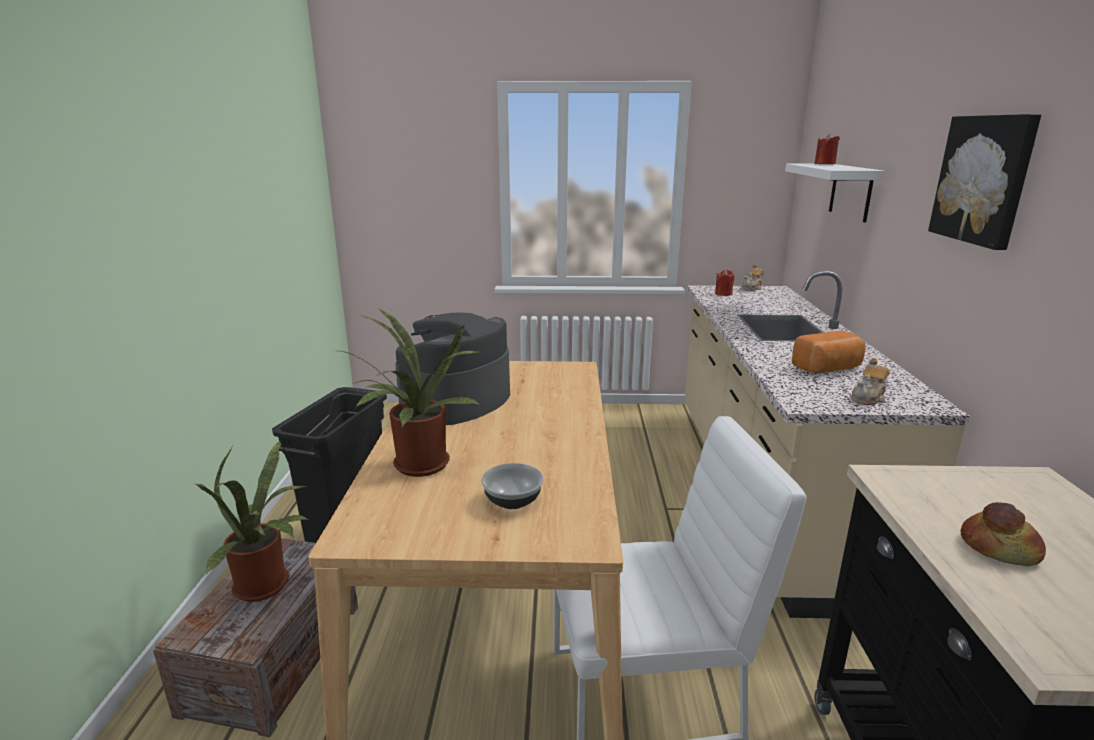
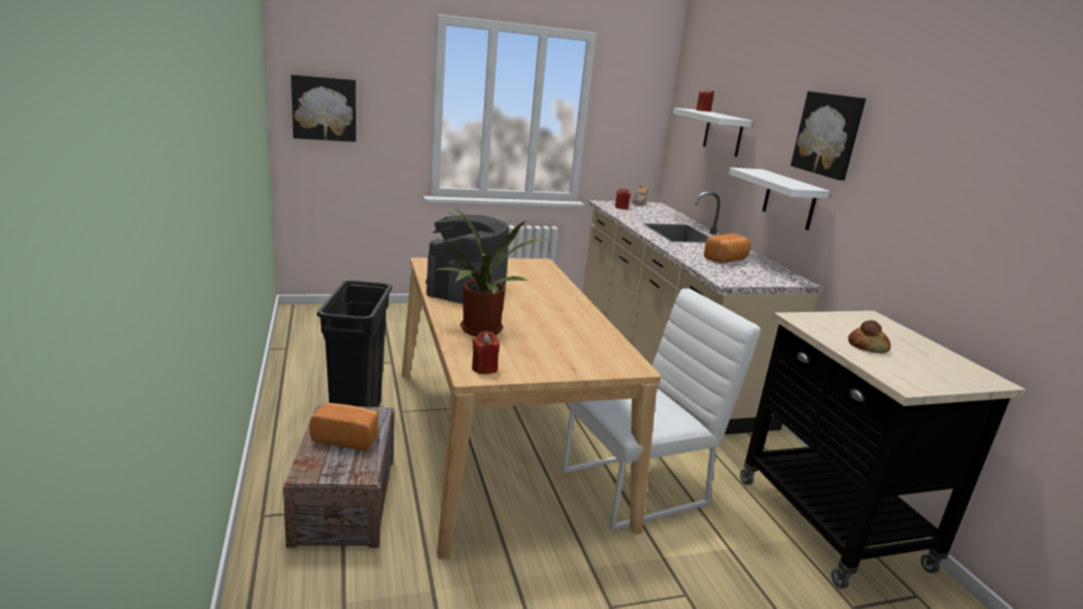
camera: 20 degrees left, 0 degrees up
potted plant [196,441,310,602] -> bread [310,403,379,451]
bowl [481,463,544,509] -> none
teapot [851,358,889,405] -> none
none -> picture [291,75,356,142]
none -> red candle [472,331,500,374]
none -> white shelf [728,167,830,230]

